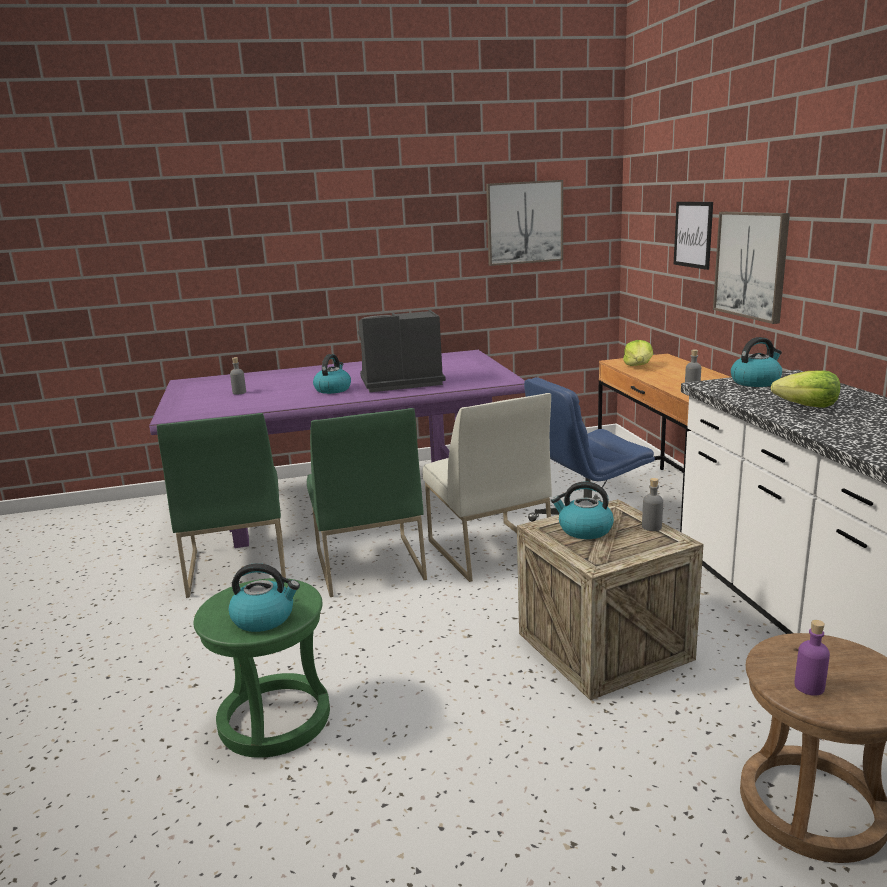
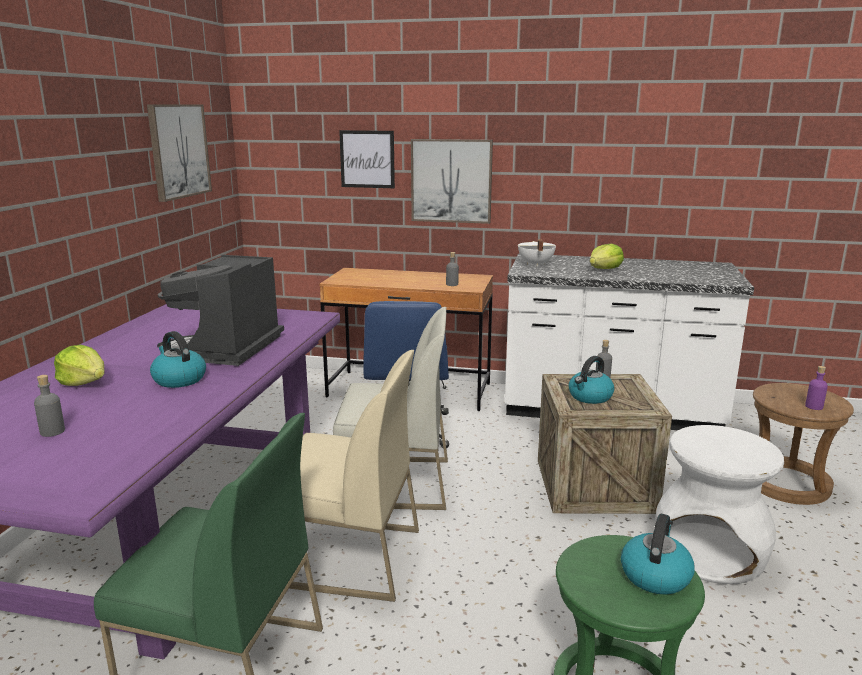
camera: 65 degrees left, 0 degrees up
green chair [307,408,427,597] -> beige chair [289,350,419,602]
lettuce [623,340,653,366] -> lettuce moved to [54,345,105,386]
kettle [731,337,782,387] -> white cooking pot [518,240,556,266]
none -> white stool [655,425,784,584]

